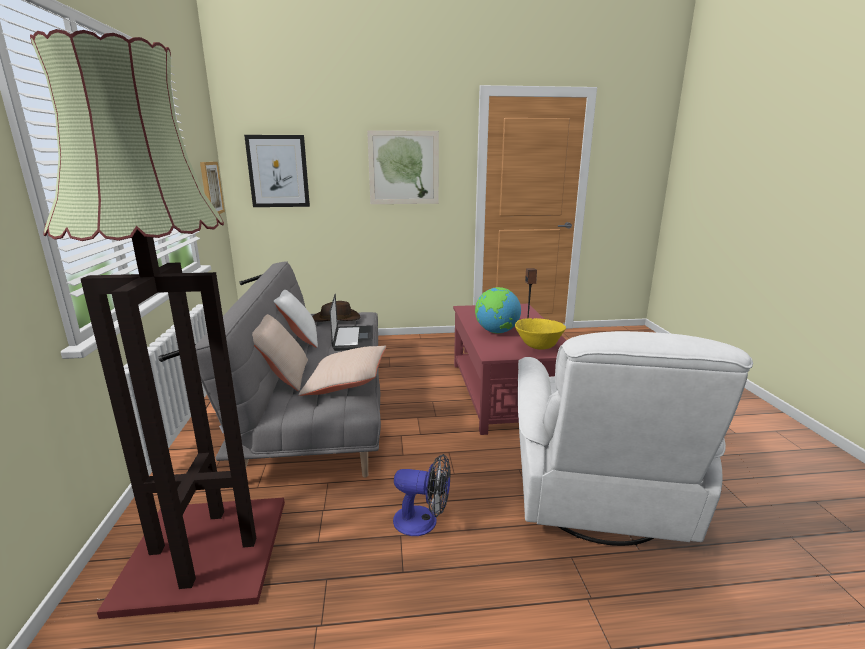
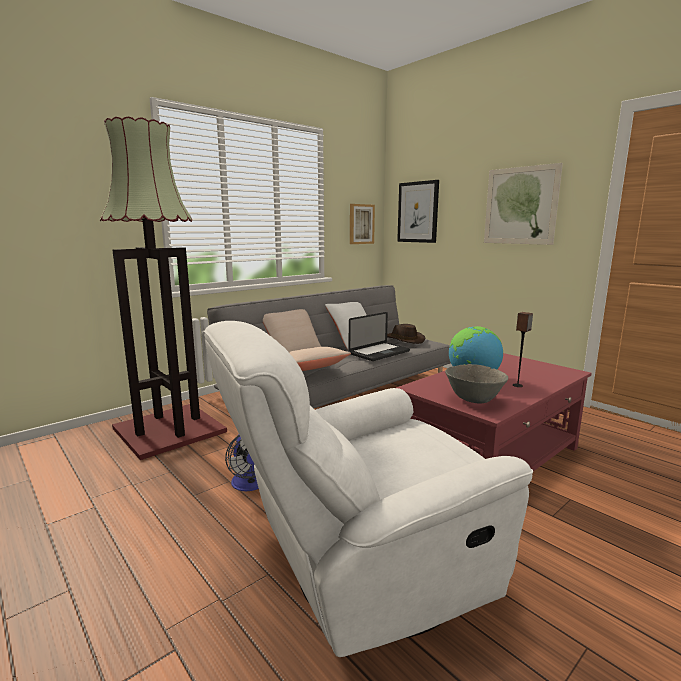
camera: 55 degrees right, 5 degrees down
yellow bowl [515,318,566,350] -> grey bowl [445,364,508,403]

